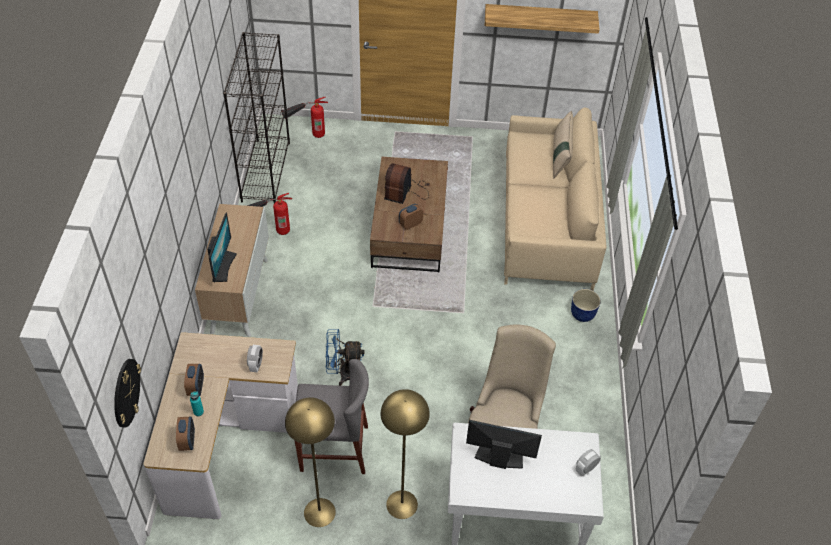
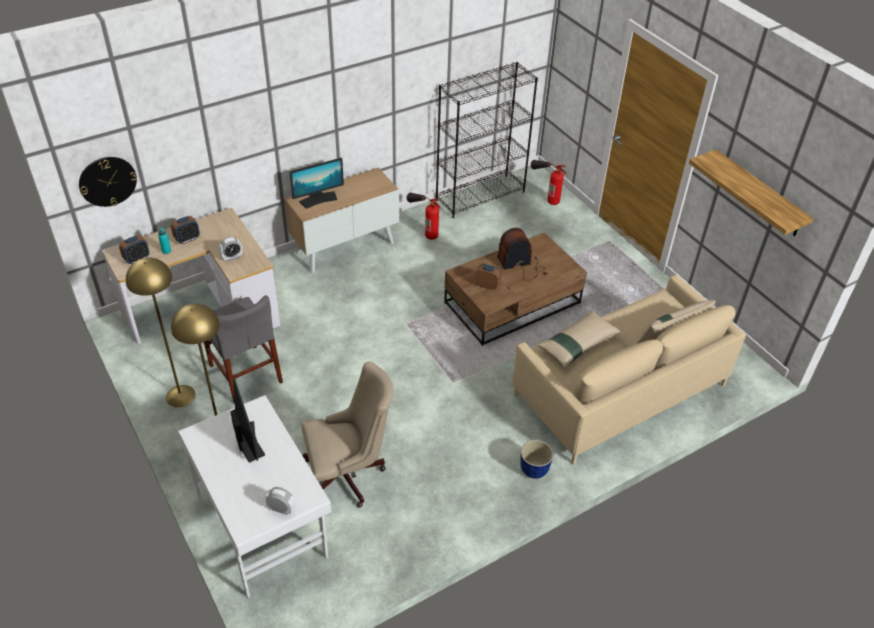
camera: 55 degrees right, 5 degrees down
blue fan [325,329,365,386] -> none
none -> beige pillow [537,310,621,369]

